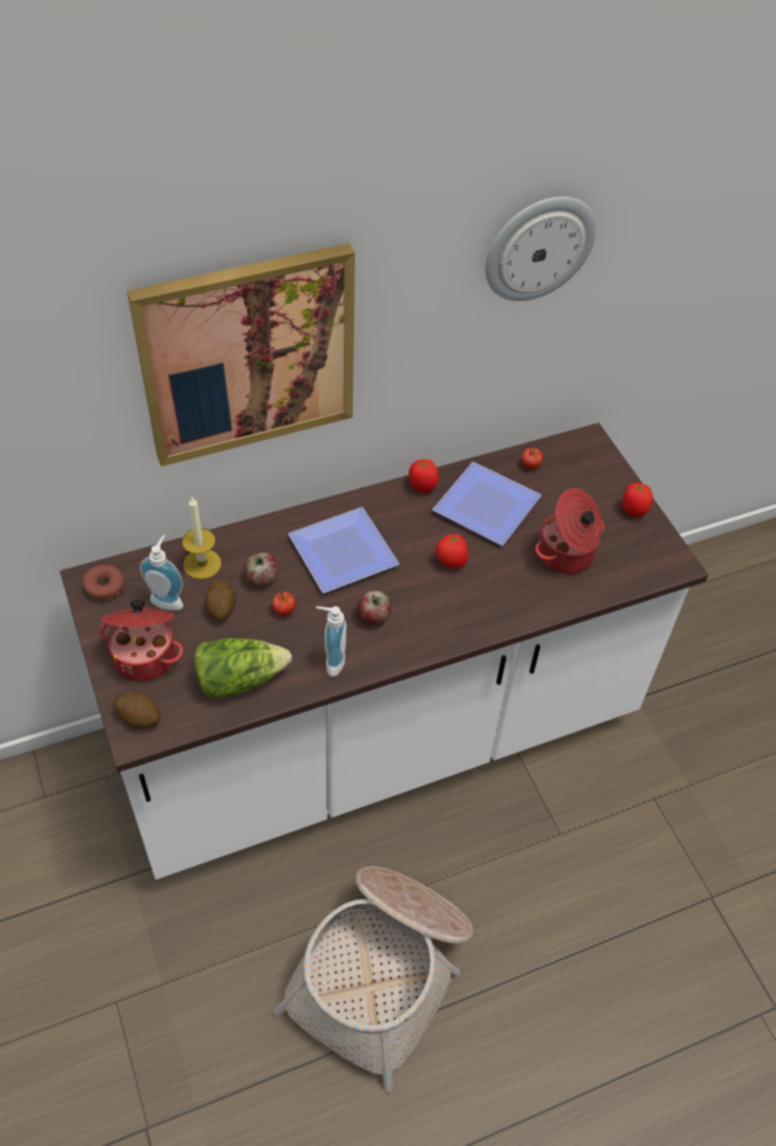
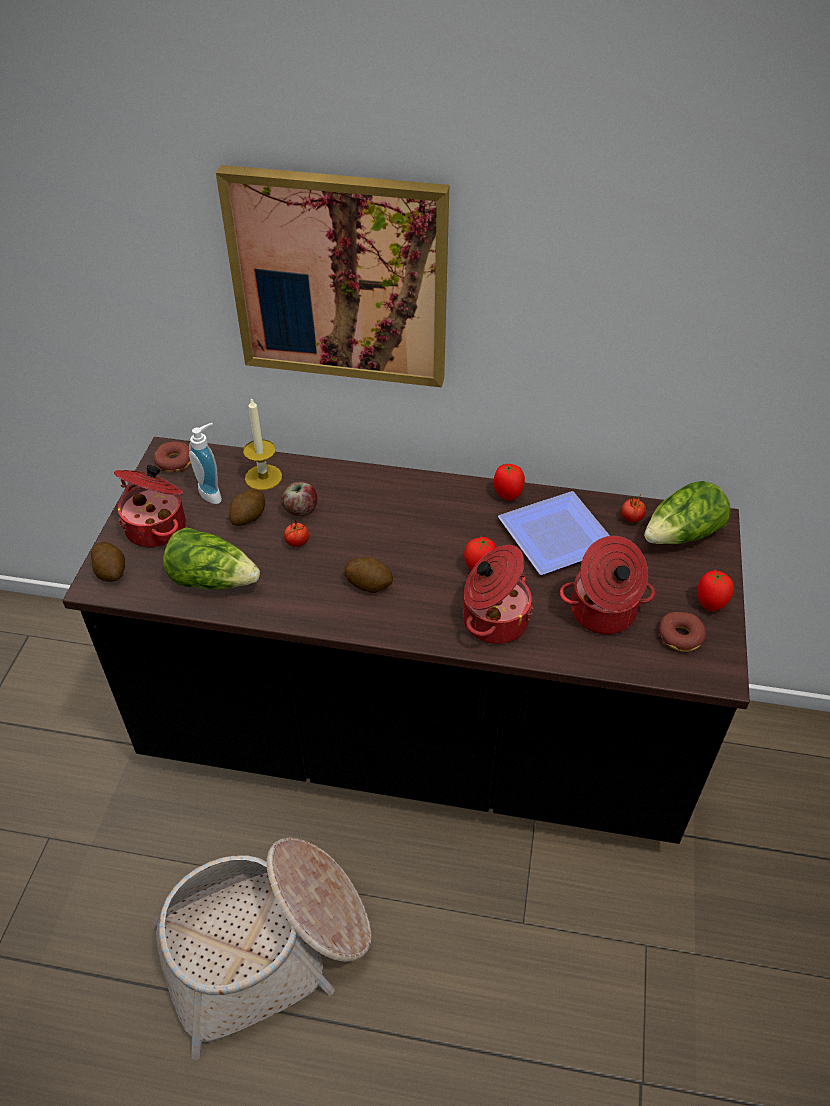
camera: 35 degrees right, 5 degrees down
white counter [60,423,708,880] -> black counter [62,437,750,844]
plate [288,507,400,593] -> none
soap dispenser [316,606,346,677] -> none
apple [356,590,392,626] -> potato [344,557,393,593]
wall clock [485,196,596,301] -> none
none -> cooking pot [463,545,533,644]
none -> lettuce [644,481,731,544]
none -> donut [659,612,706,652]

